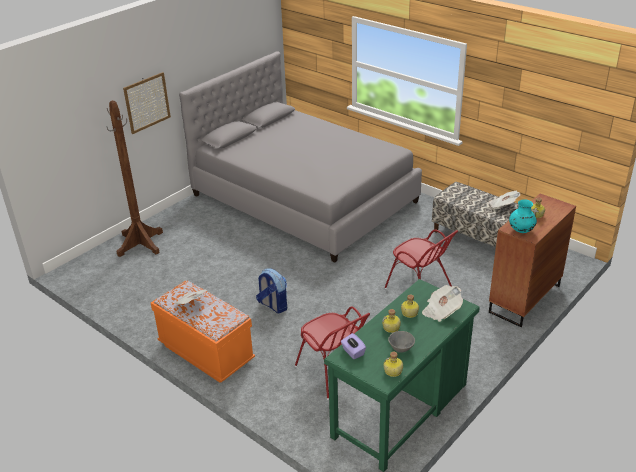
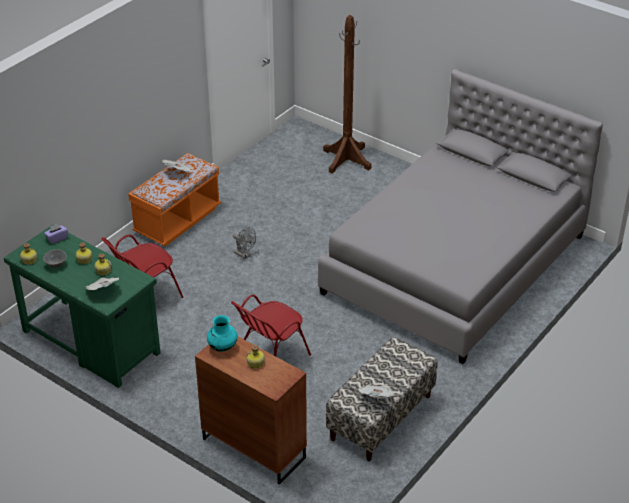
camera: 85 degrees right, 5 degrees up
picture [123,72,171,134] -> none
backpack [256,268,287,313] -> grey fan [233,227,256,259]

